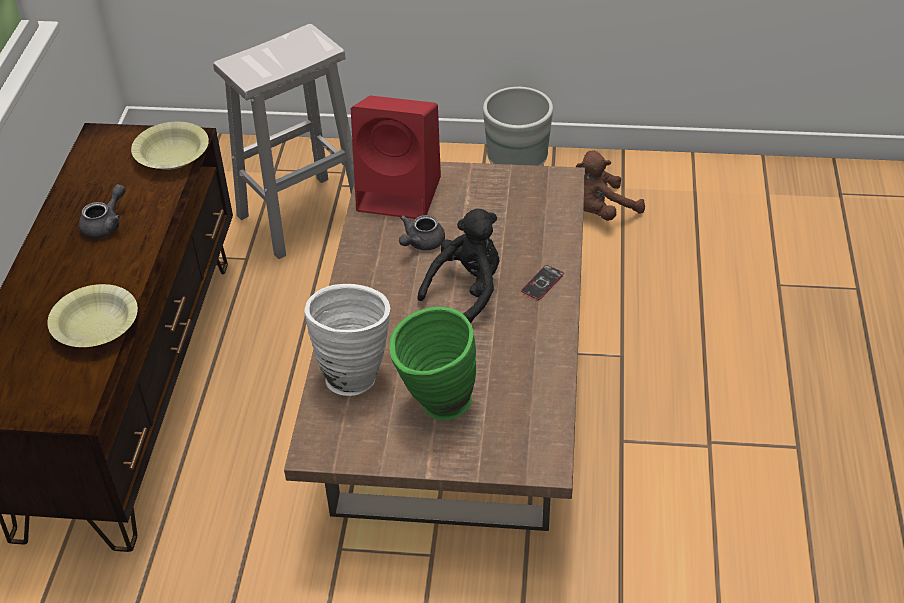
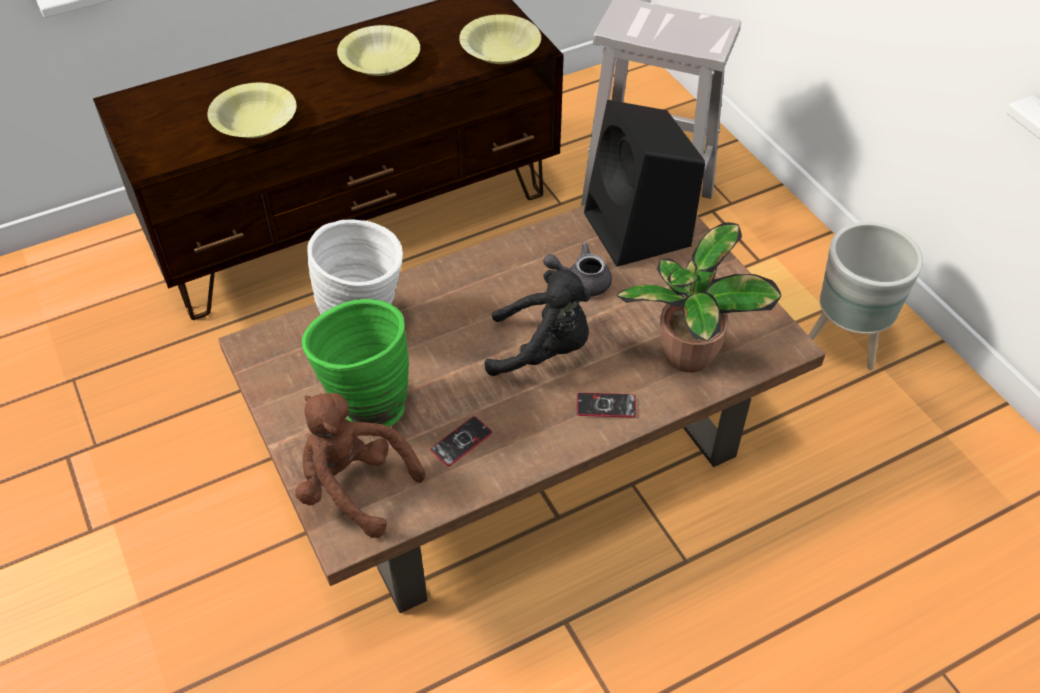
camera: 55 degrees right, 5 degrees up
grey teapot [79,184,126,238] -> yellow bowl [337,25,420,76]
red speaker [351,96,441,219] -> black speaker [584,100,705,267]
brown plush toy [576,150,645,221] -> brown plush toy moved to [295,393,425,538]
none -> phone [430,416,492,466]
none -> potted plant [617,222,782,373]

